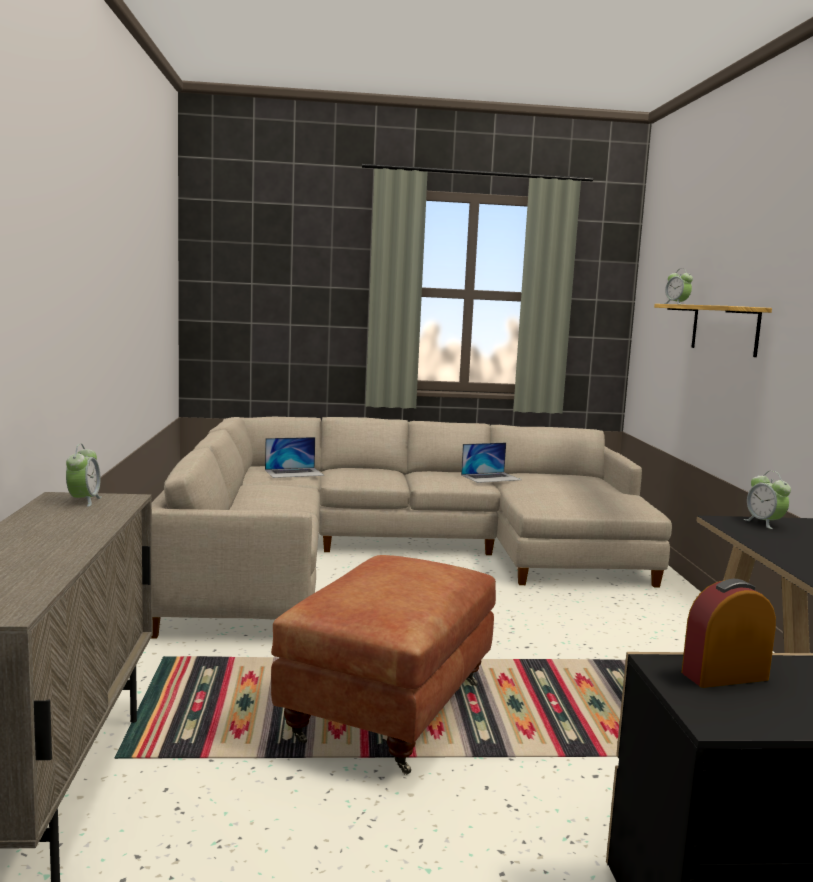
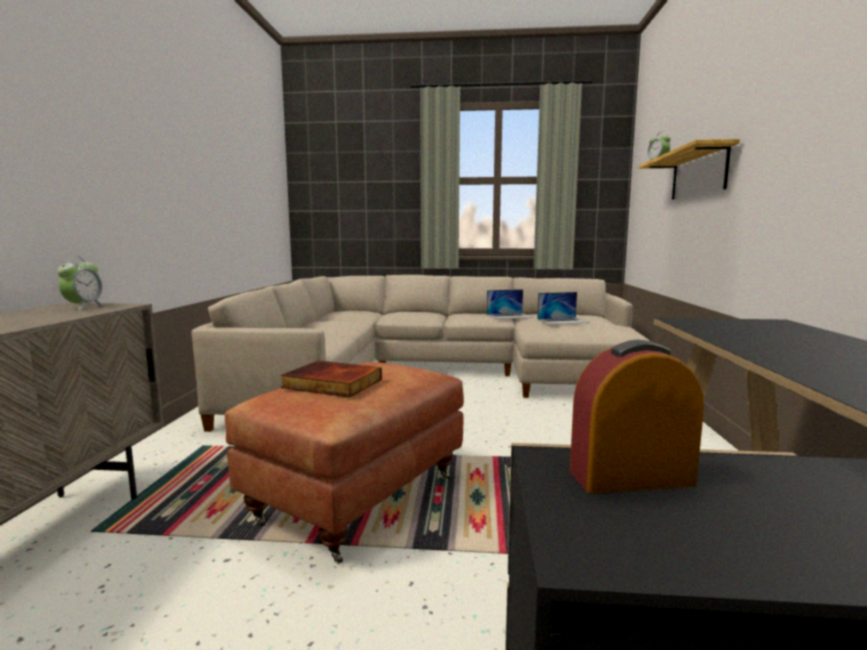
camera: 10 degrees right, 0 degrees up
laptop [265,437,324,478] -> laptop moved to [537,292,590,324]
alarm clock [744,471,791,529] -> none
none -> book [281,361,382,397]

